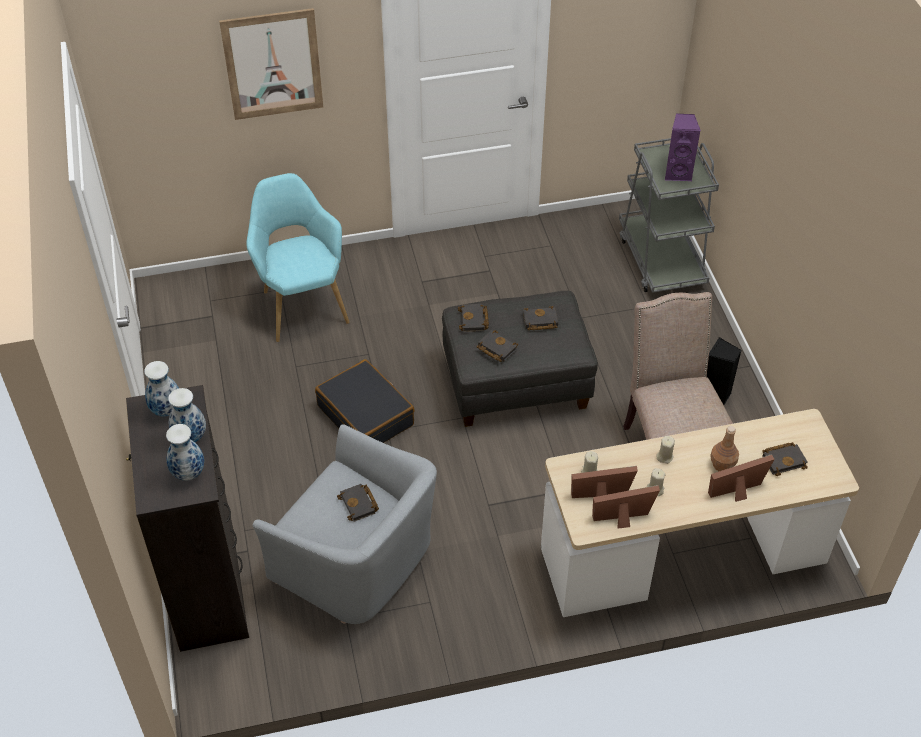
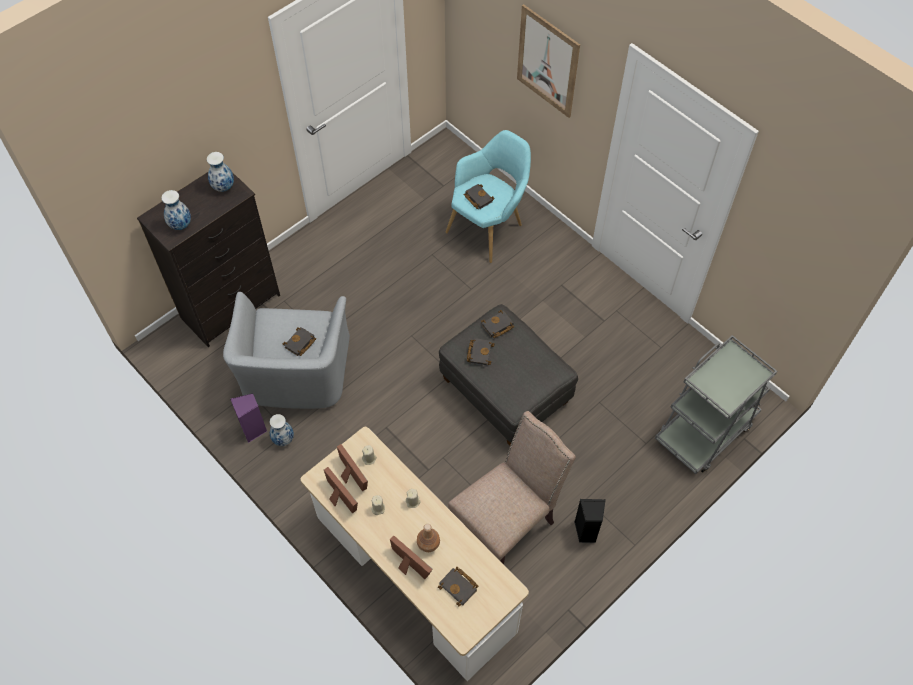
camera: 60 degrees right, 10 degrees up
vase [168,388,206,442] -> vase moved to [270,414,294,446]
black suitcase [315,359,415,443] -> none
black book [523,306,558,330] -> black book moved to [464,184,495,209]
purple speaker [665,113,701,181] -> purple speaker moved to [230,393,267,443]

